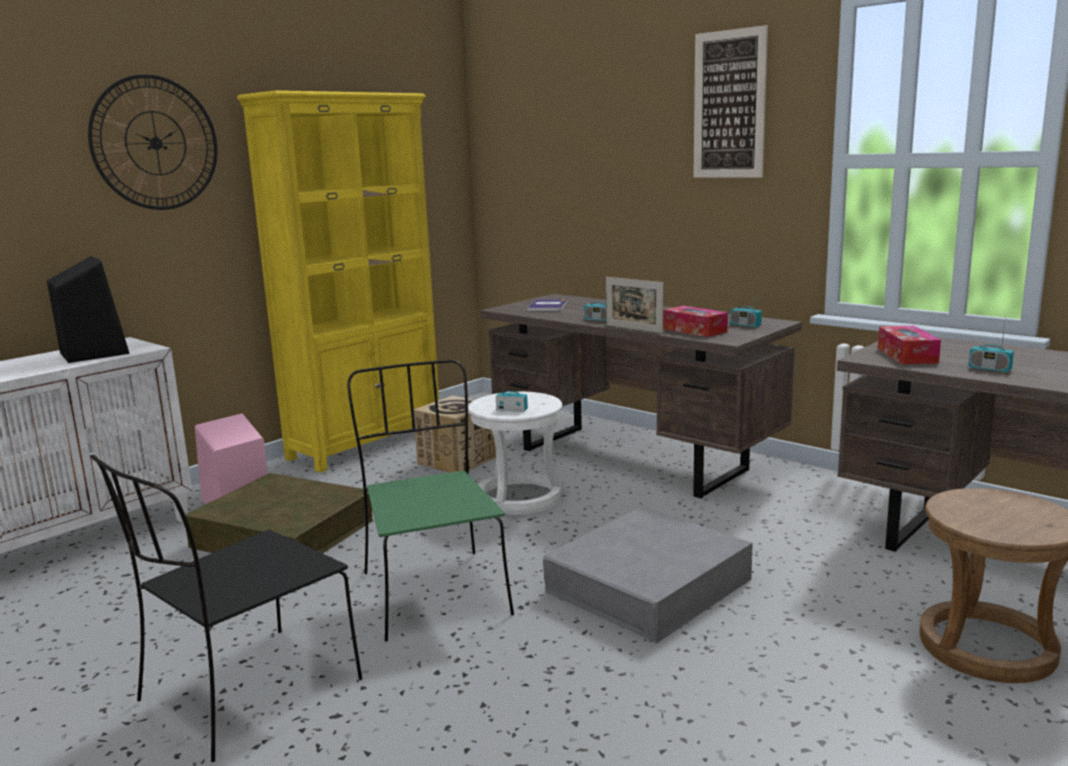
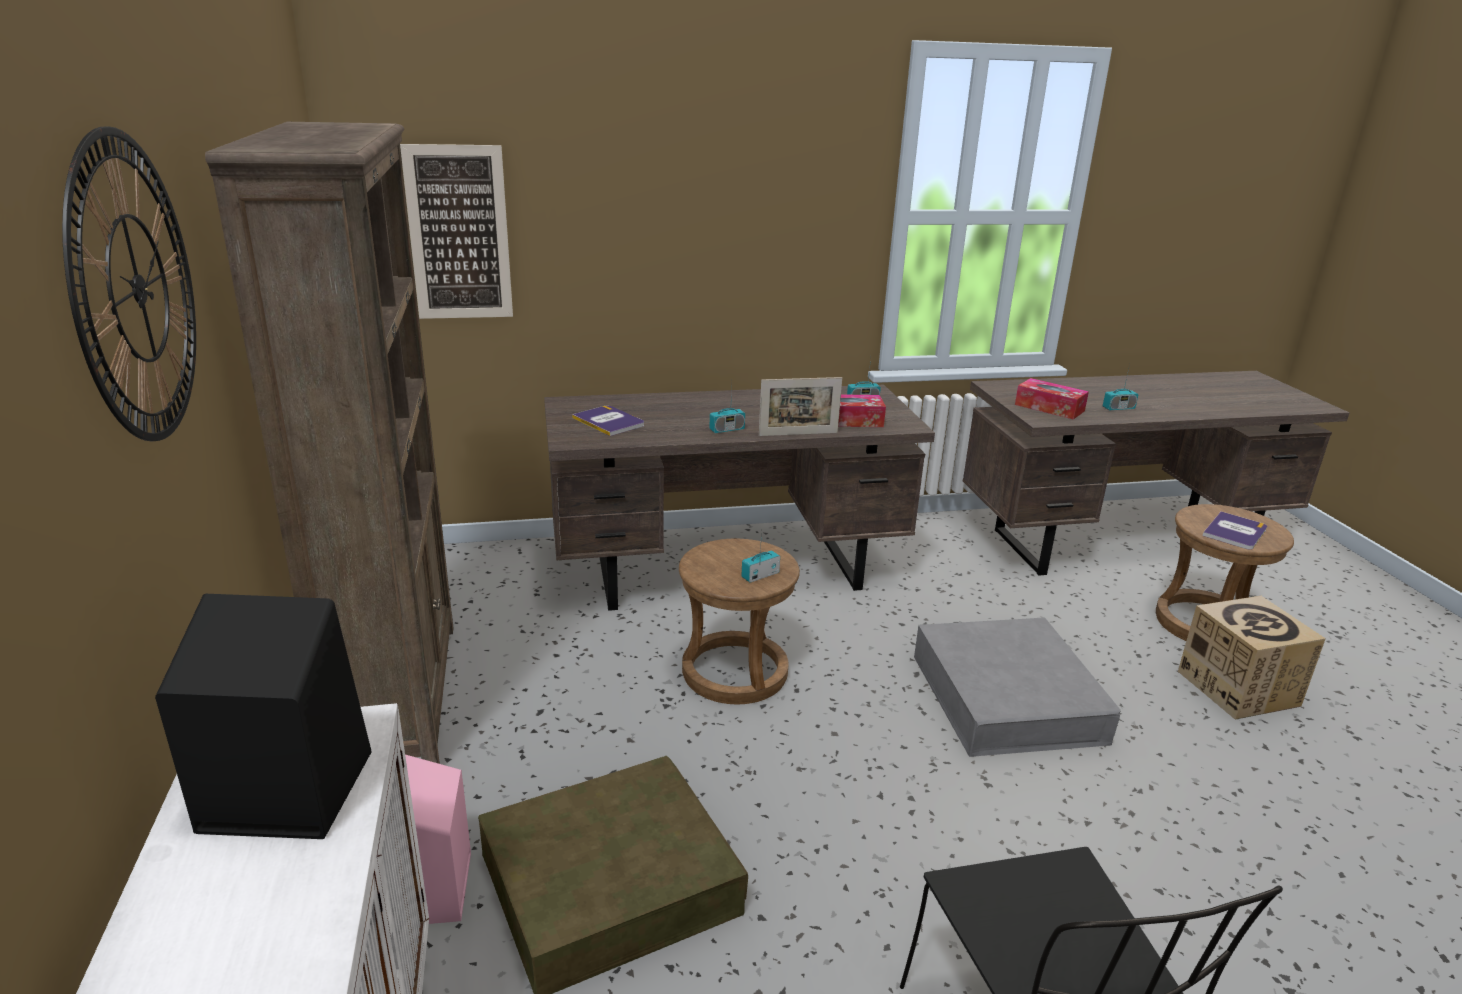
camera: 55 degrees left, 10 degrees up
yellow bookcase [237,90,439,473] -> brown bookcase [205,122,454,764]
green chair [347,360,514,642] -> none
cardboard box [414,395,496,472] -> cardboard box moved to [1178,596,1326,720]
white stool [468,392,562,515] -> brown stool [679,539,800,704]
picture [693,25,768,178] -> picture moved to [400,144,513,319]
none -> book [1202,511,1267,549]

